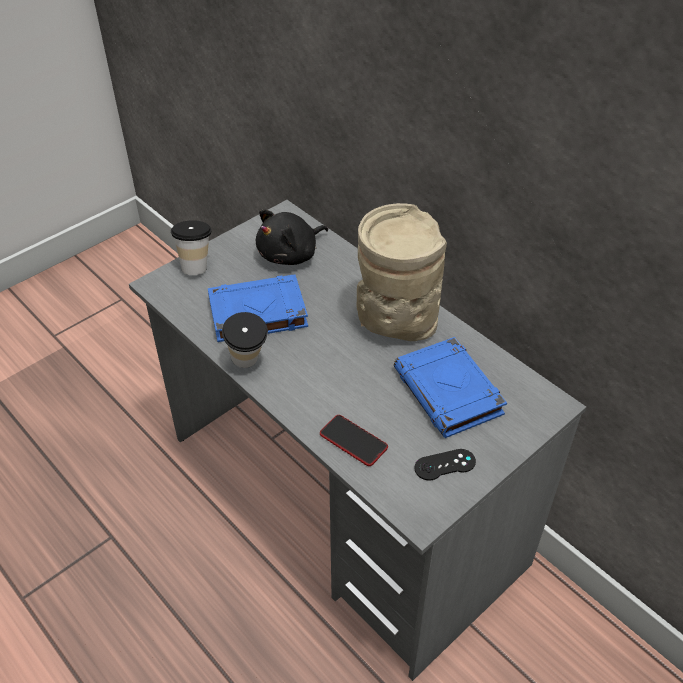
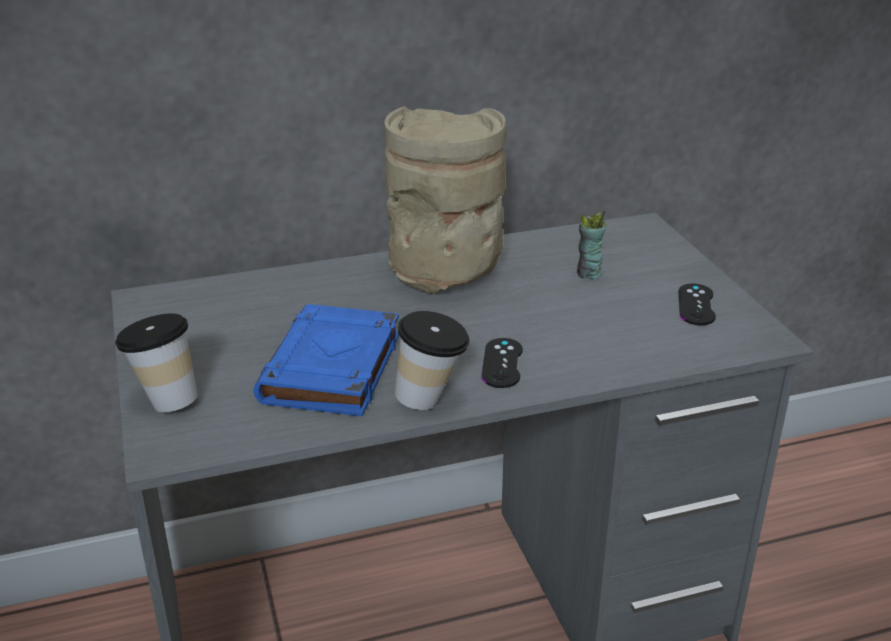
camera: 65 degrees left, 15 degrees down
black plush toy [256,209,328,265] -> none
phone [320,415,388,466] -> none
blue book [394,337,507,438] -> cup [577,210,606,280]
none -> black game controller [481,338,523,388]

